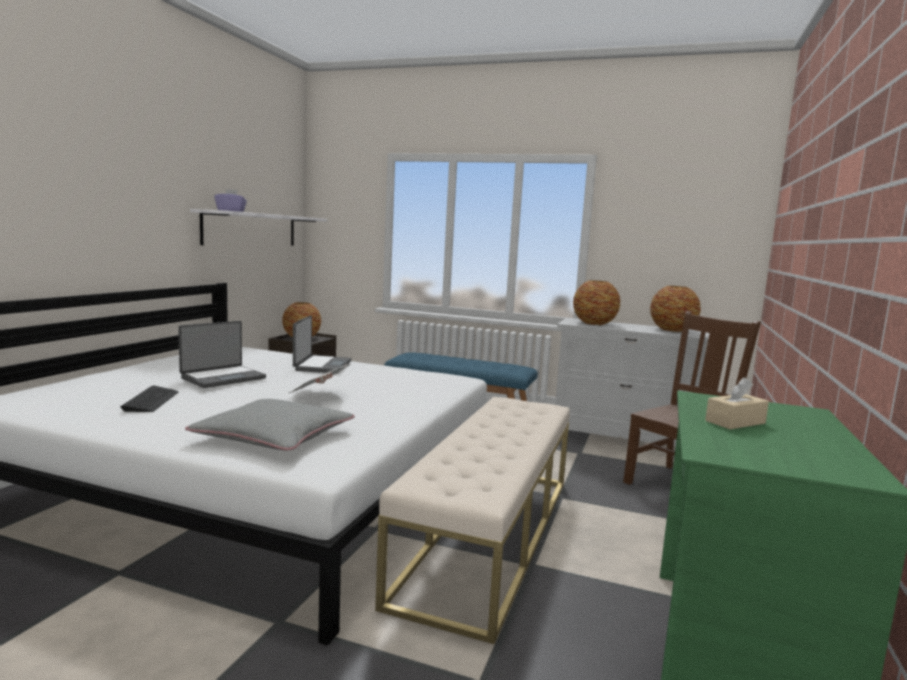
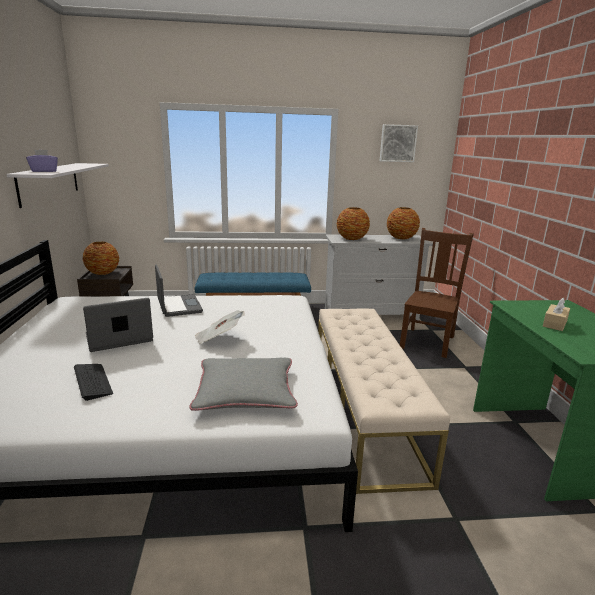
camera: 25 degrees left, 10 degrees up
laptop [178,321,266,388] -> laptop turned 135 degrees counterclockwise [83,298,153,352]
none -> picture [380,124,418,162]

